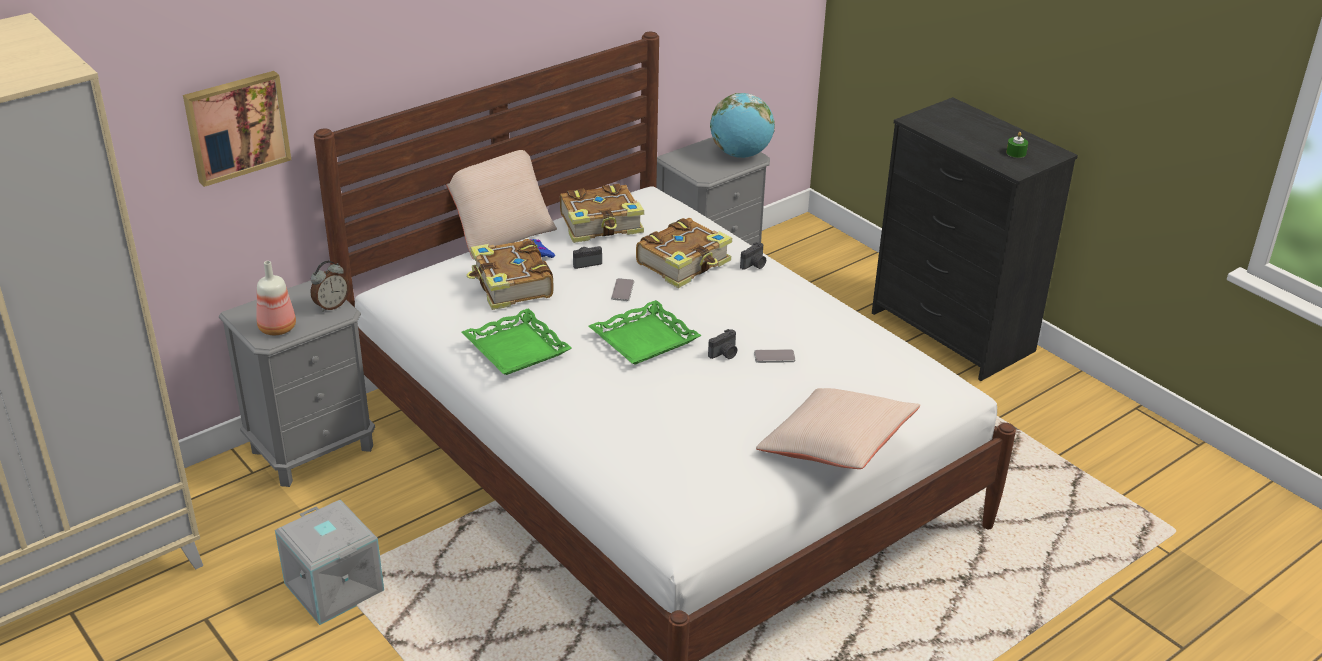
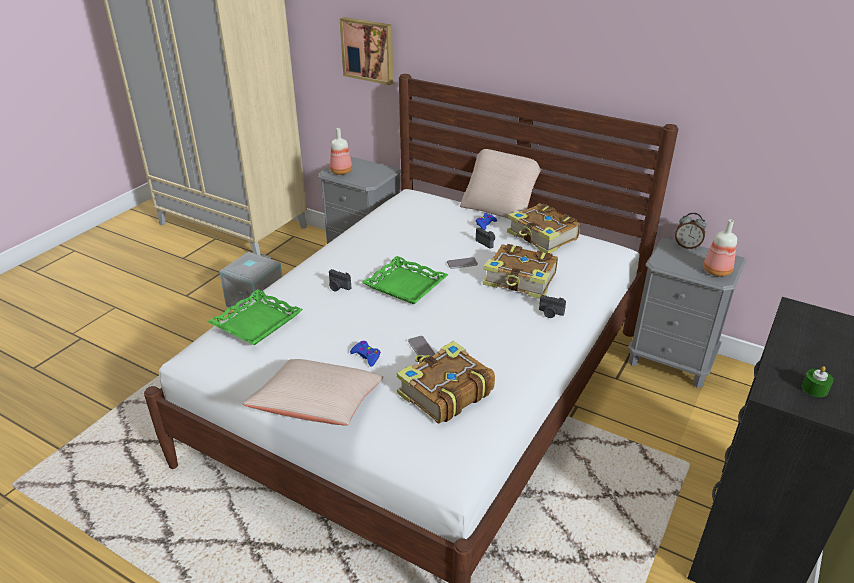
camera: 70 degrees right, 0 degrees up
alarm clock [311,261,349,312] -> alarm clock moved to [675,213,706,249]
green tray [462,308,572,375] -> green tray moved to [207,289,303,345]
book [467,239,554,310] -> book moved to [397,341,495,424]
camera [708,329,737,359] -> camera moved to [329,269,351,292]
globe [710,93,775,158] -> bottle [703,220,737,277]
none -> blue game controller [350,341,381,366]

